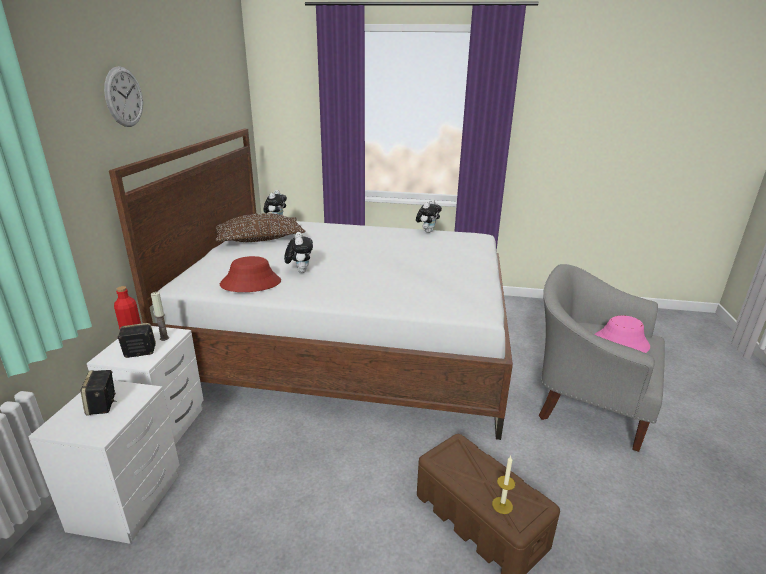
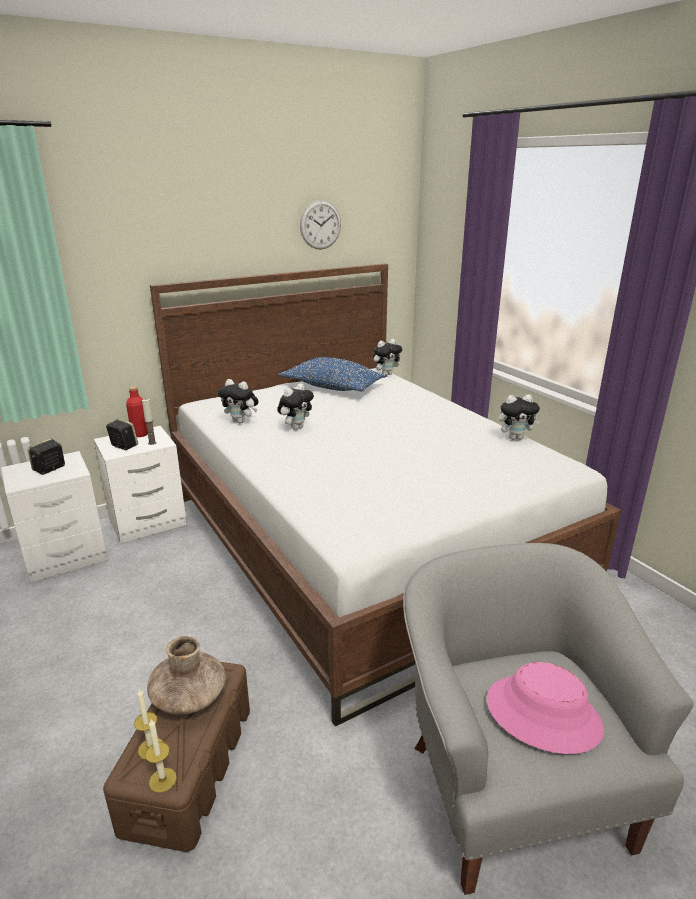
camera: 50 degrees right, 0 degrees up
wall clock [104,66,143,127] -> wall clock moved to [300,200,341,250]
brown pillow [215,213,306,242] -> blue pillow [278,357,388,392]
red hat [220,256,281,292] -> plush toy [218,379,259,424]
none -> candle [145,719,177,793]
none -> brown vase [147,636,226,714]

